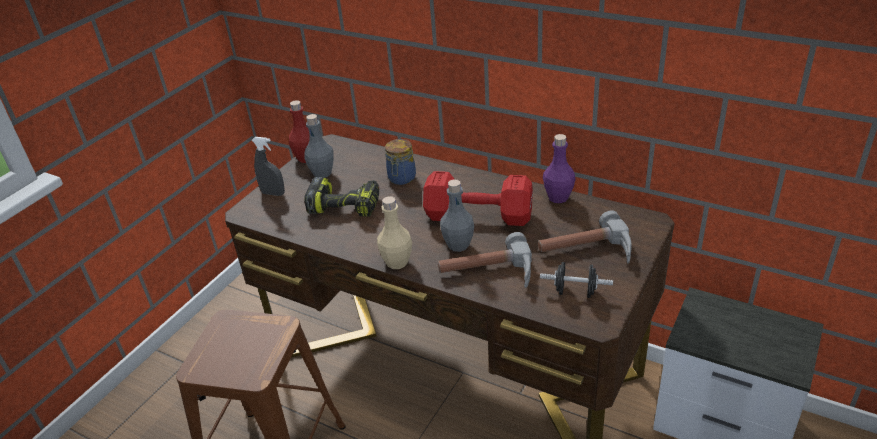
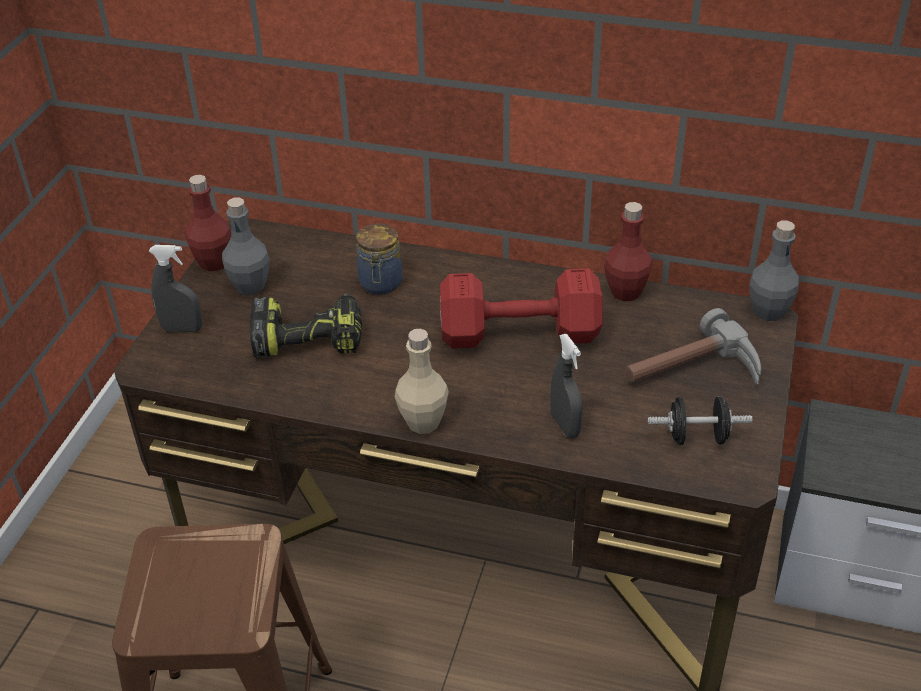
camera: 15 degrees left, 5 degrees up
hammer [438,232,532,288] -> grey spray bottle [550,334,583,438]
grey bottle [440,179,474,252] -> grey bottle moved to [749,220,799,321]
purple bottle [543,134,576,203] -> red bottle [604,202,653,301]

